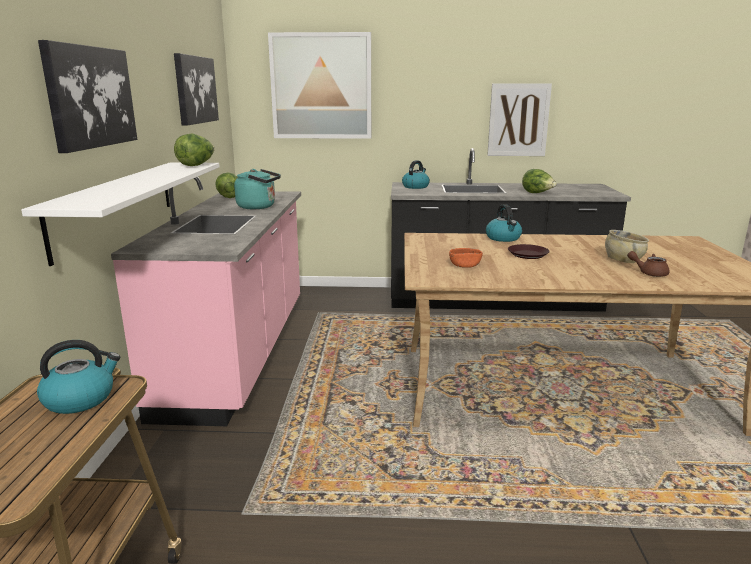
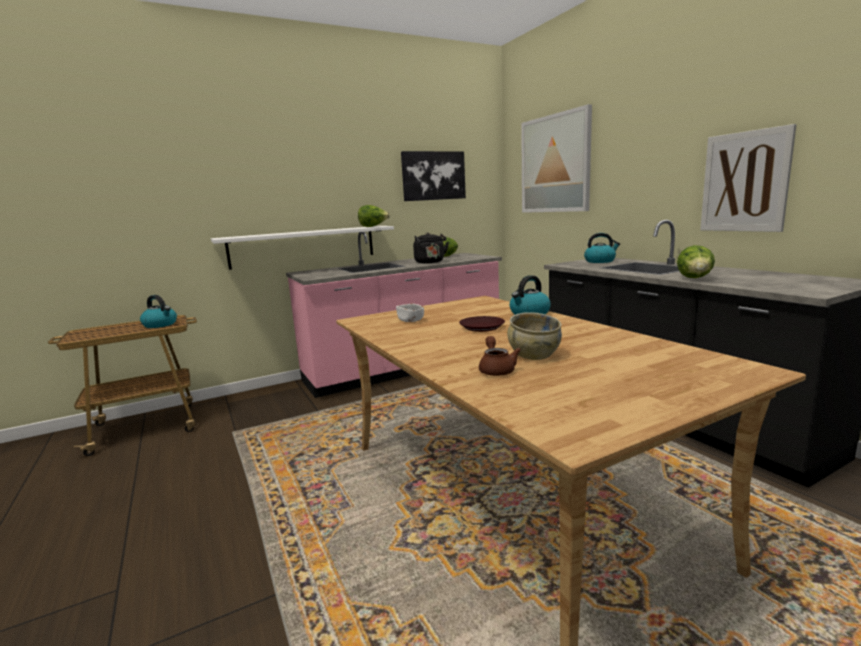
camera: 60 degrees right, 5 degrees down
picture [38,40,137,153] -> none
turquoise kettle [234,169,281,209] -> black kettle [413,232,449,263]
orange bowl [449,248,483,268] -> white bowl [396,304,424,322]

